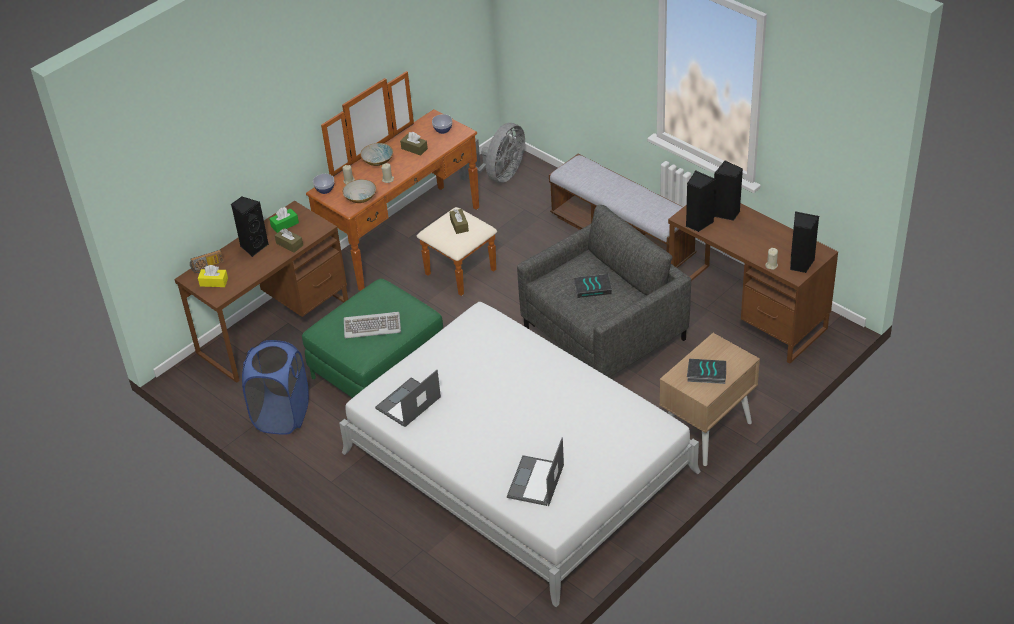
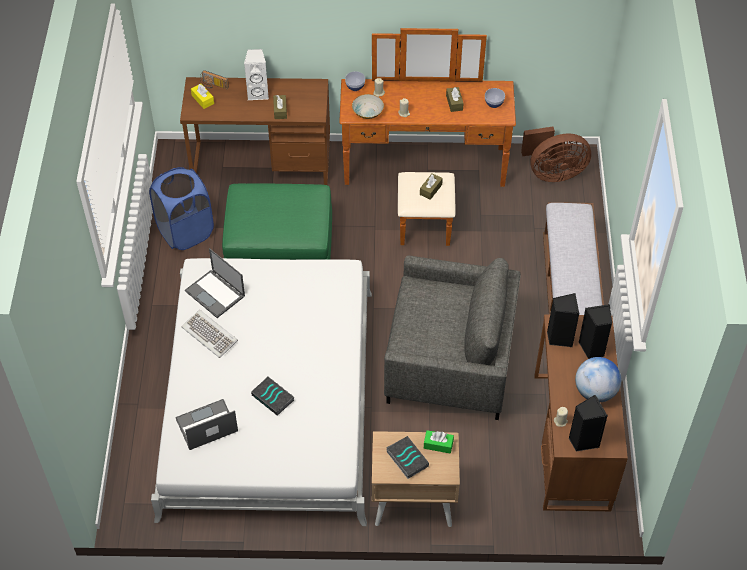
camera: 45 degrees right, 10 degrees up
black speaker [231,196,269,257] -> white speaker [244,49,269,100]
green tissue box [269,207,299,233] -> green tissue box moved to [424,430,454,454]
keyboard [344,312,401,338] -> keyboard moved to [182,310,238,358]
bowl [360,143,393,166] -> none
laptop [375,370,441,427] -> laptop turned 135 degrees counterclockwise [185,248,245,318]
grey fan [459,123,525,183] -> brown fan [521,127,591,182]
book [574,274,612,298] -> book moved to [251,377,294,416]
none -> globe [575,357,621,402]

